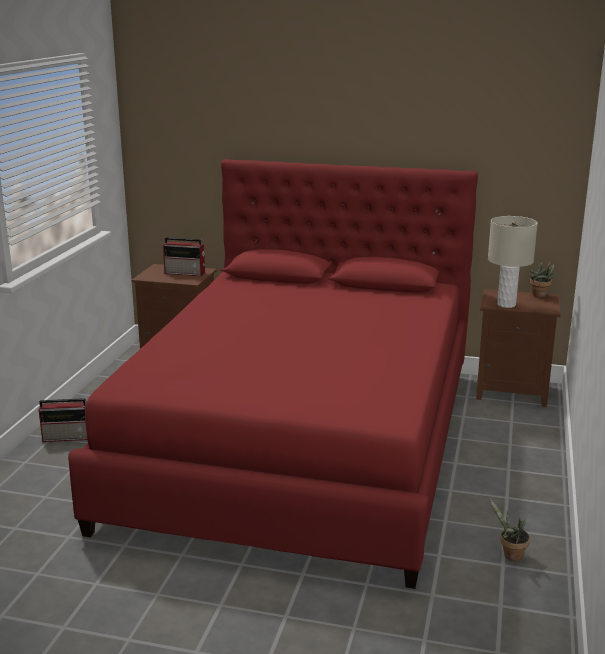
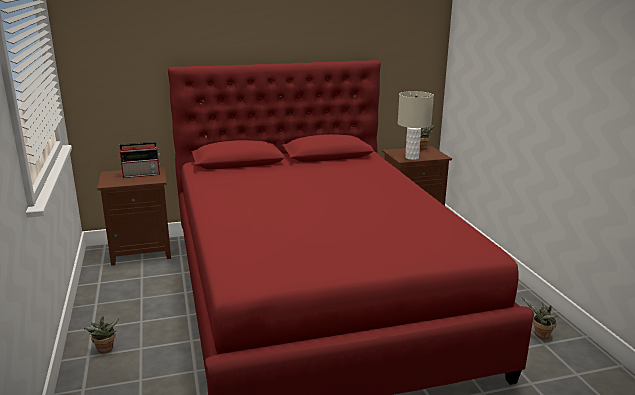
camera: 30 degrees left, 0 degrees up
radio [39,398,88,442] -> potted plant [83,316,120,353]

